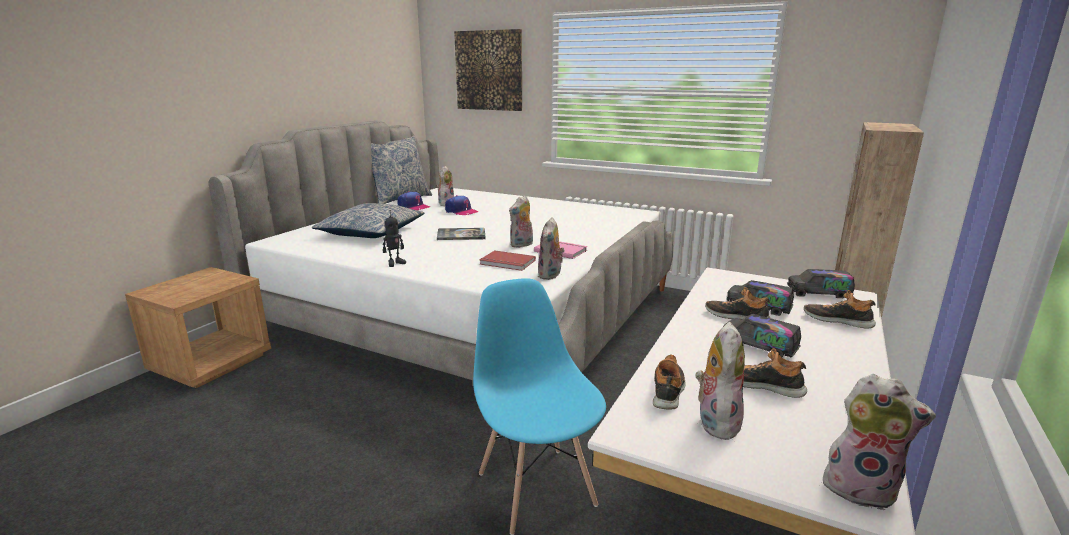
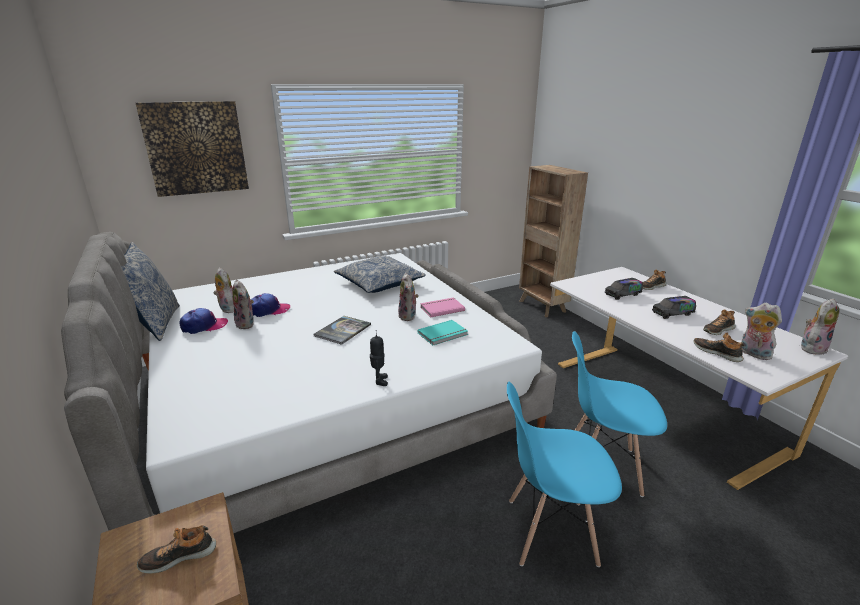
camera: 55 degrees left, 5 degrees up
pillow [312,203,425,238] -> pillow moved to [334,256,426,293]
red book [480,250,536,271] -> turquoise book [417,320,468,345]
plush toy [538,217,565,280] -> plush toy moved to [232,280,254,329]
shoe [705,287,770,319] -> shoe moved to [137,525,216,573]
toy truck [787,269,855,298] -> none
none -> blue chair [507,382,622,567]

